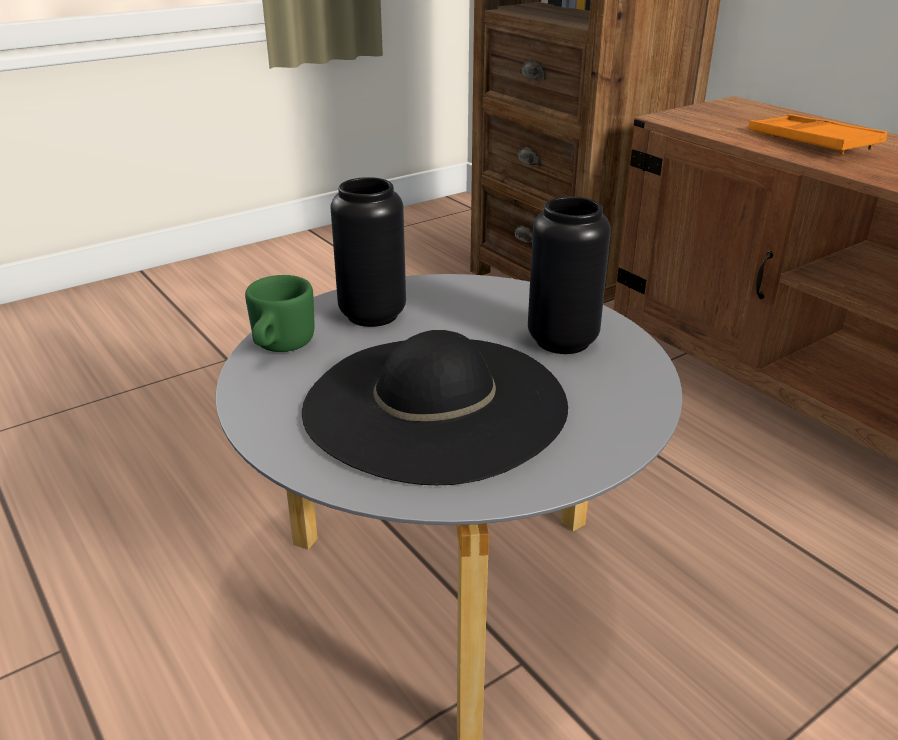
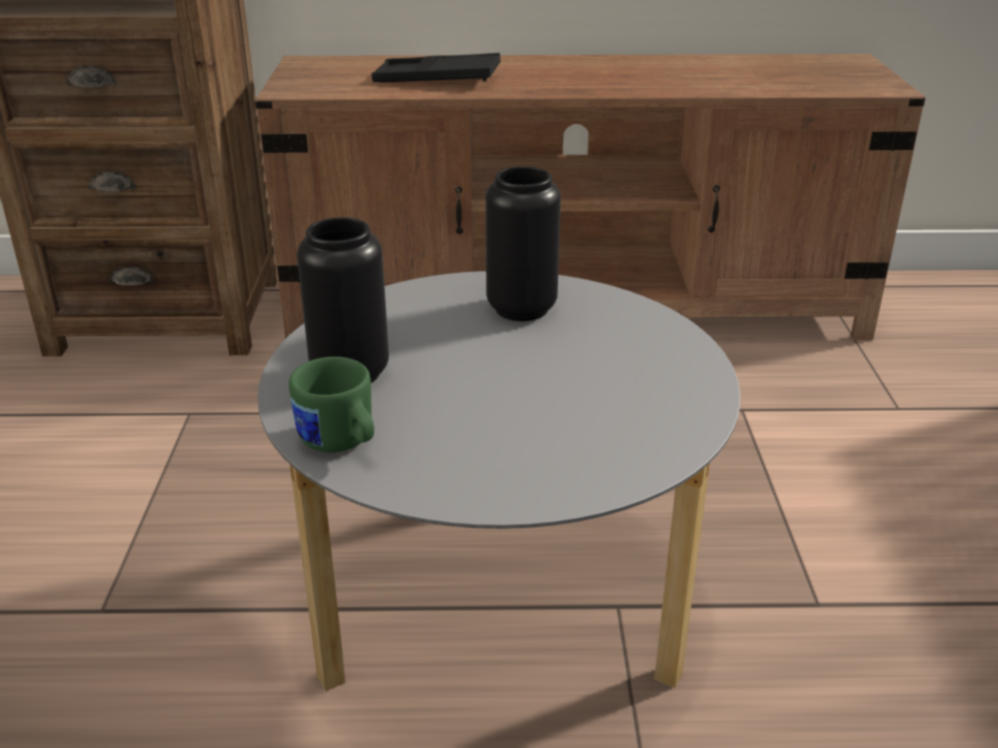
camera: 55 degrees left, 0 degrees up
black hat [302,330,568,485] -> none
orange tray [749,114,887,154] -> black tray [372,53,501,83]

